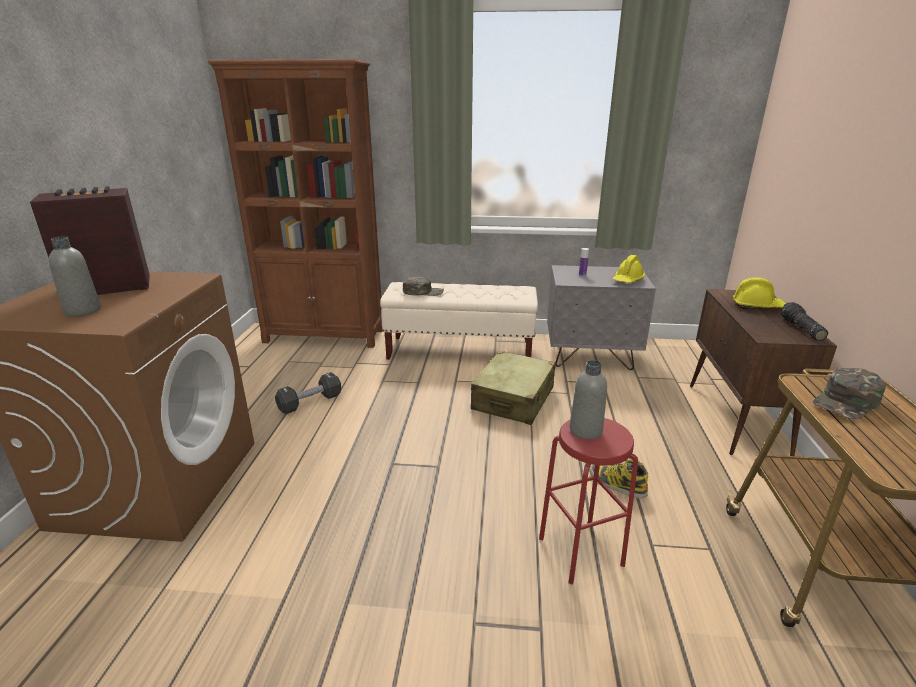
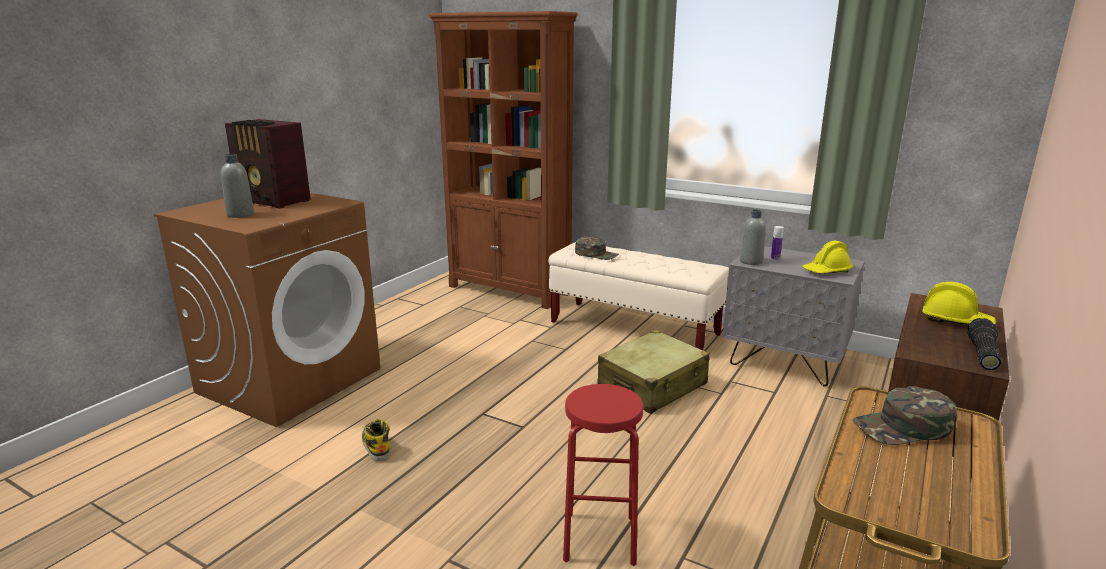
camera: 25 degrees right, 5 degrees down
radio [30,186,150,295] -> radio turned 150 degrees counterclockwise [225,119,311,208]
black dumbbell [275,372,341,414] -> none
grey bottle [569,360,607,440] -> grey bottle moved to [740,210,766,265]
boot [589,459,648,499] -> boot moved to [362,419,391,461]

